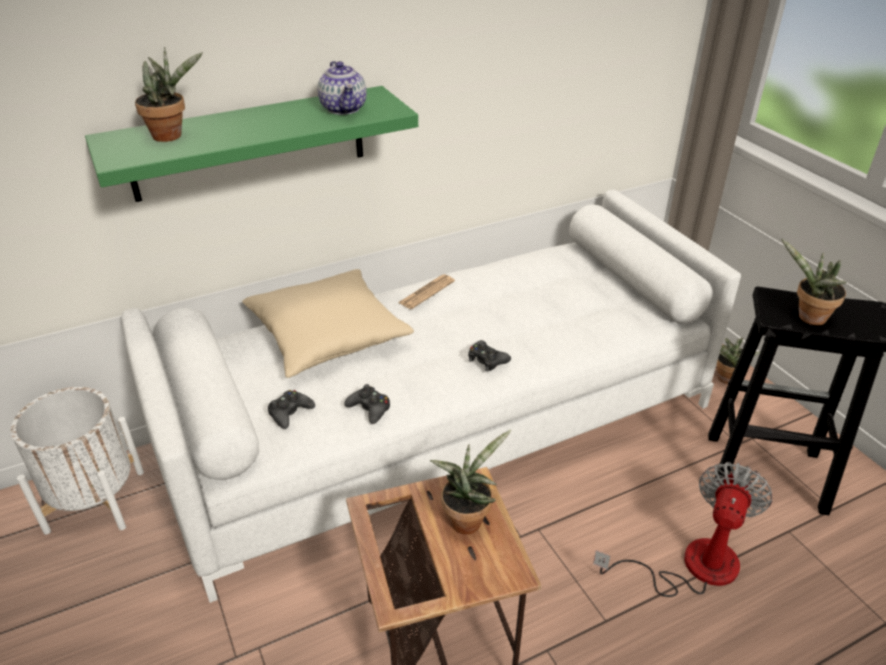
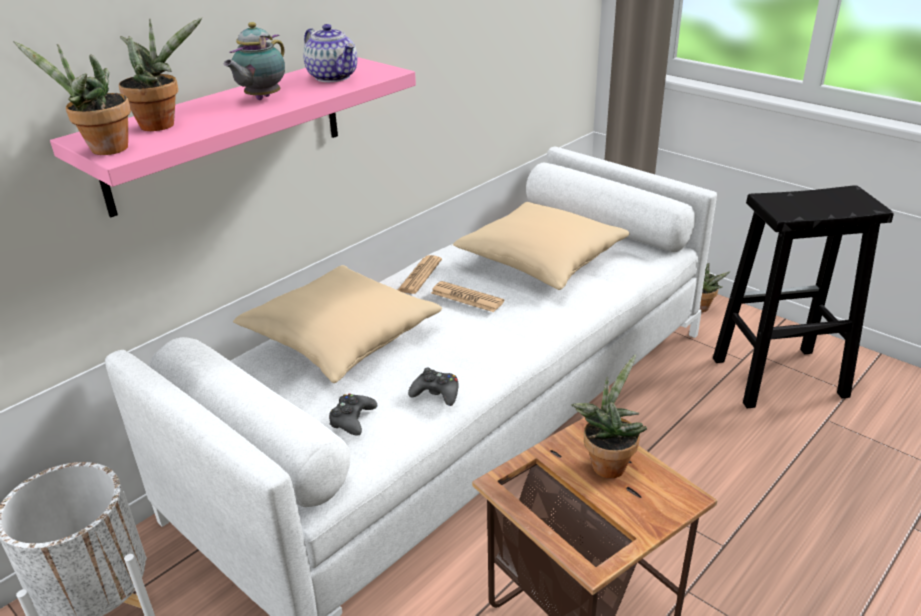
camera: 20 degrees left, 5 degrees down
green shelf [85,86,418,202] -> pink shelf [50,57,416,217]
black game controller [468,340,511,371] -> none
fan [593,462,773,597] -> none
potted plant [781,239,847,325] -> potted plant moved to [14,41,131,155]
none -> teapot [223,22,285,100]
none -> newspaper [431,281,505,312]
none -> beige pillow [453,202,630,290]

